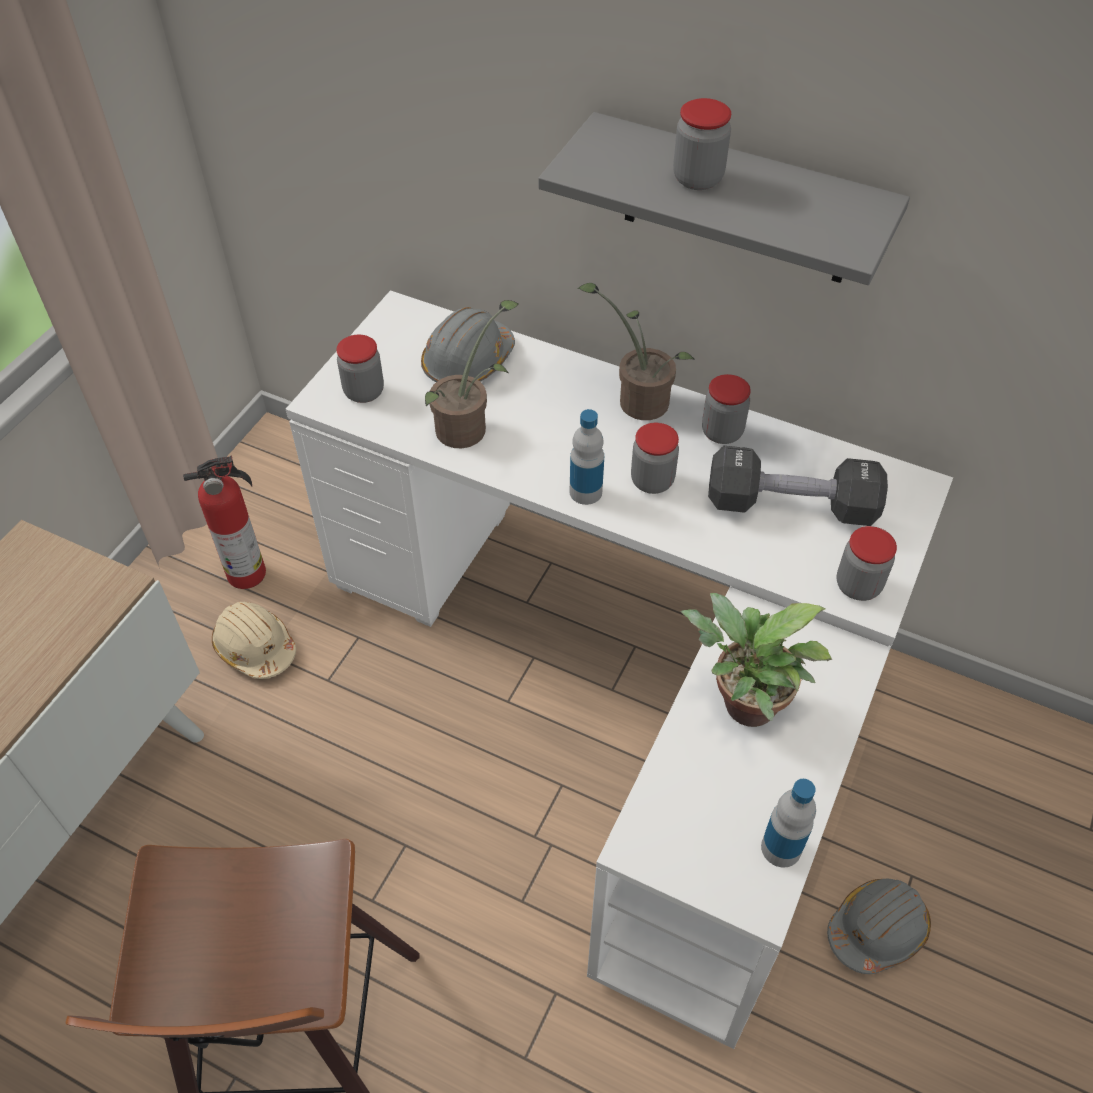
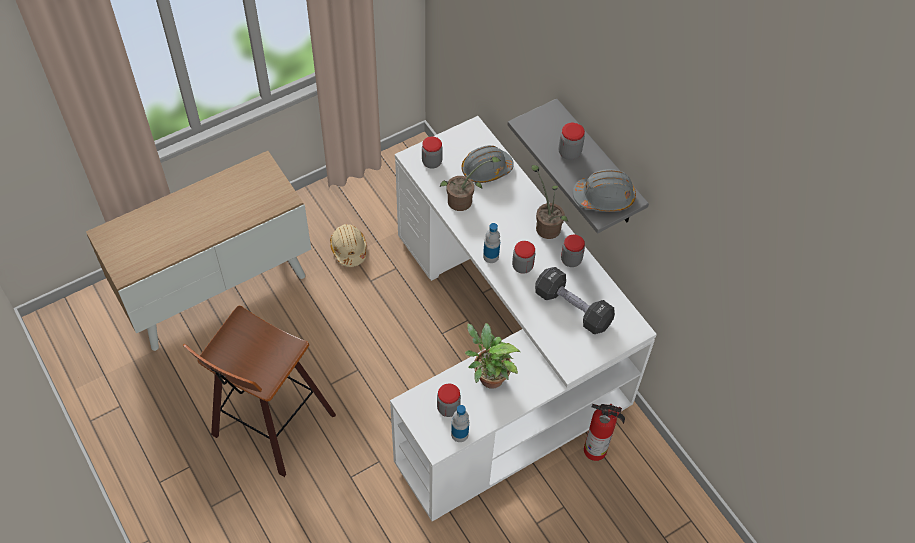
camera: 30 degrees right, 5 degrees up
fire extinguisher [183,455,266,589] -> fire extinguisher moved to [584,404,625,461]
grey hard hat [827,879,931,974] -> grey hard hat moved to [572,169,636,212]
jar [837,526,897,601] -> jar moved to [437,384,461,417]

